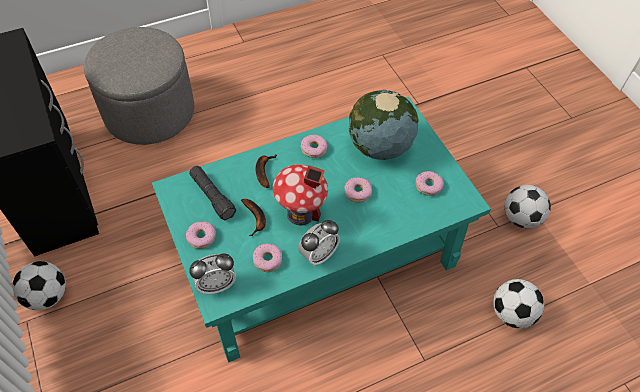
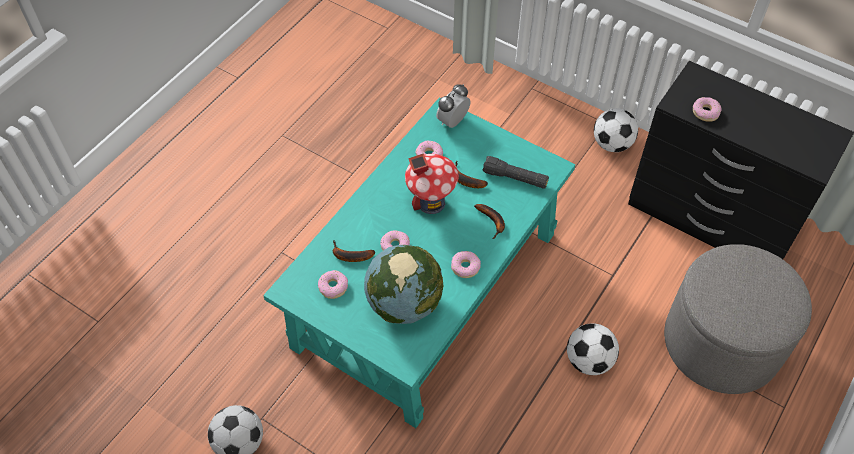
camera: 150 degrees right, 0 degrees up
donut [186,222,216,249] -> donut moved to [693,97,721,122]
alarm clock [298,220,340,266] -> none
football [493,279,544,328] -> football moved to [567,323,619,375]
none -> banana [333,240,375,262]

